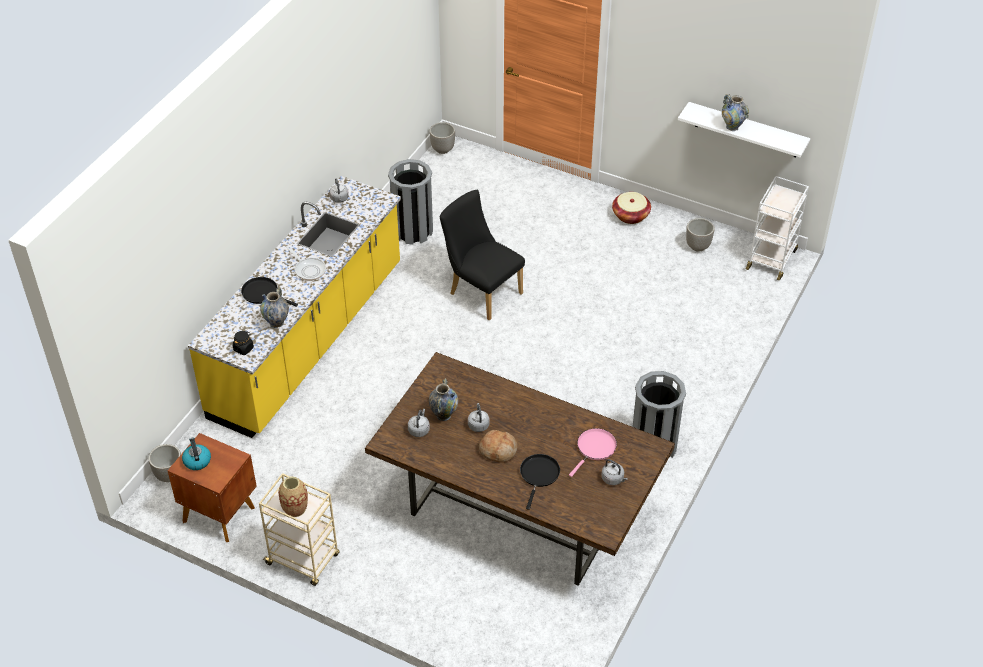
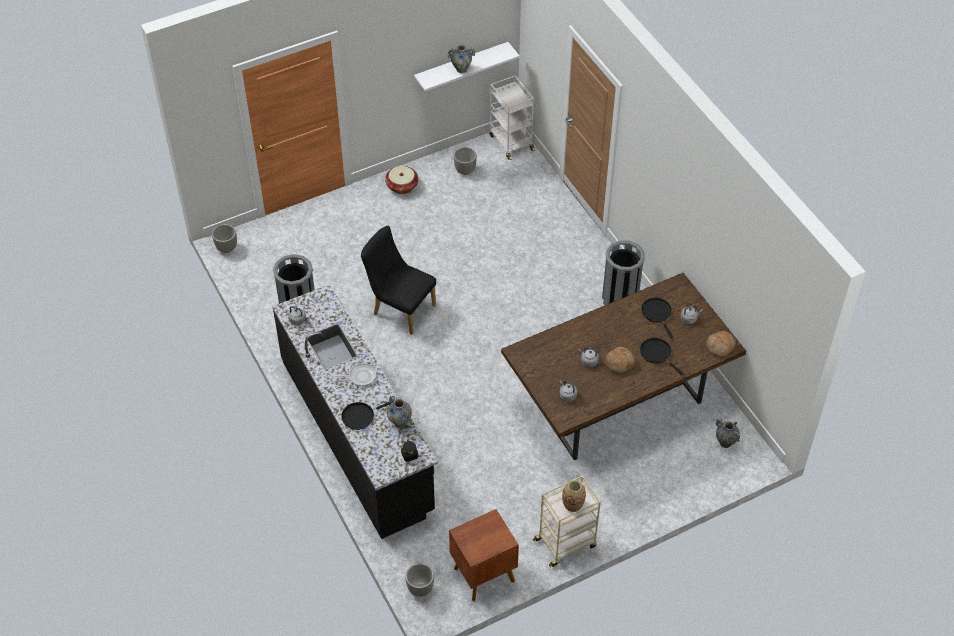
camera: 55 degrees left, 5 degrees up
kettle [182,438,211,470] -> none
yellow counter [188,176,401,438] -> black counter [272,284,438,539]
vase [429,378,458,421] -> vase moved to [716,419,740,448]
black chair [440,190,525,321] -> black chair turned 45 degrees clockwise [361,226,436,335]
pink frying pan [569,428,617,477] -> black frying pan [641,298,673,339]
none -> bread [706,331,736,357]

